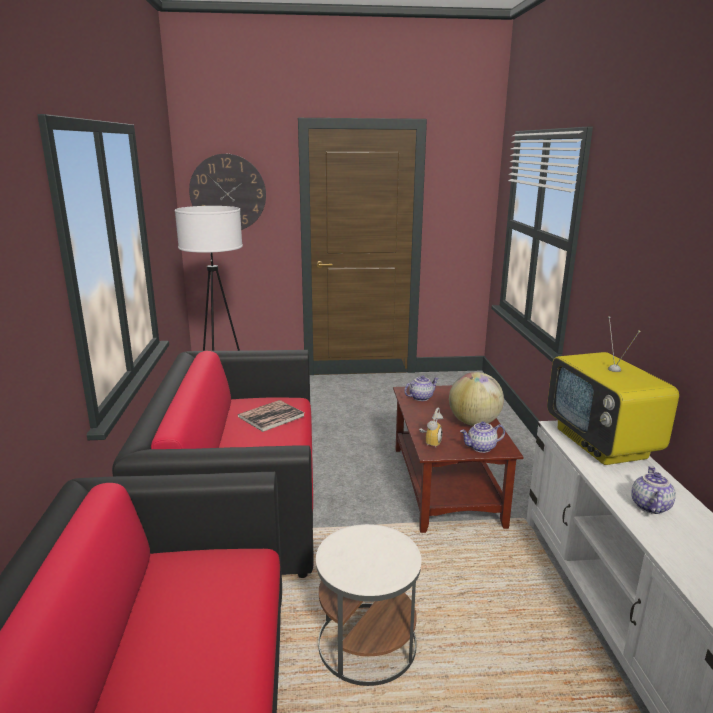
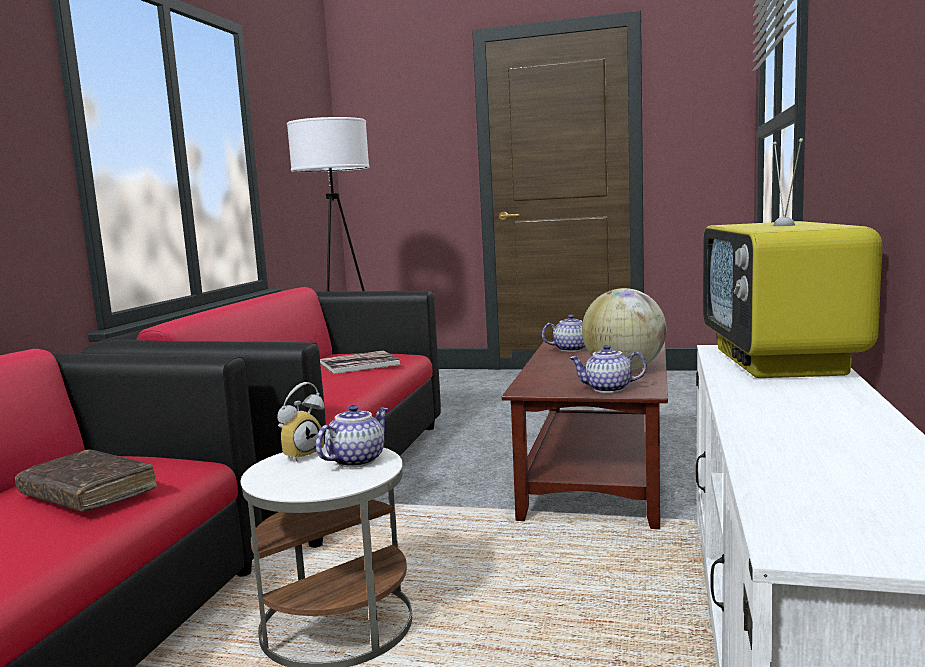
camera: 20 degrees right, 10 degrees down
wall clock [189,154,266,230] -> none
alarm clock [419,407,443,447] -> alarm clock moved to [277,382,324,462]
teapot [631,466,676,514] -> teapot moved to [316,405,389,467]
none -> brown book [15,449,157,512]

